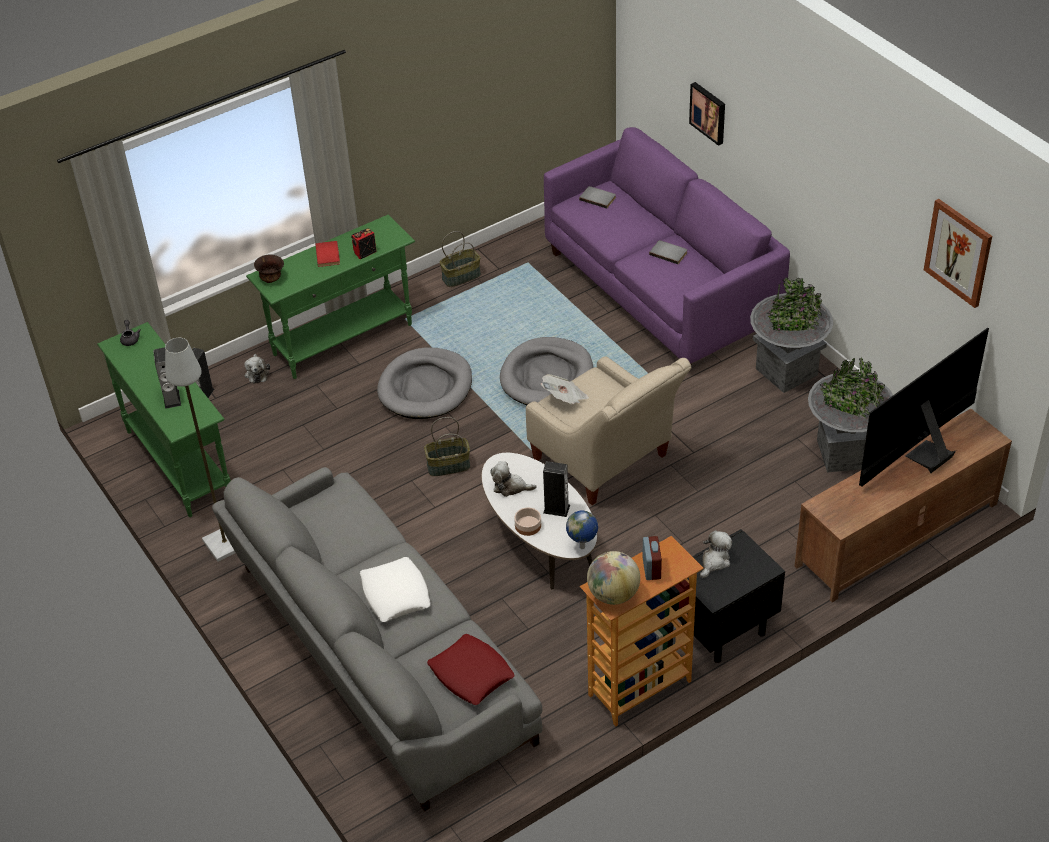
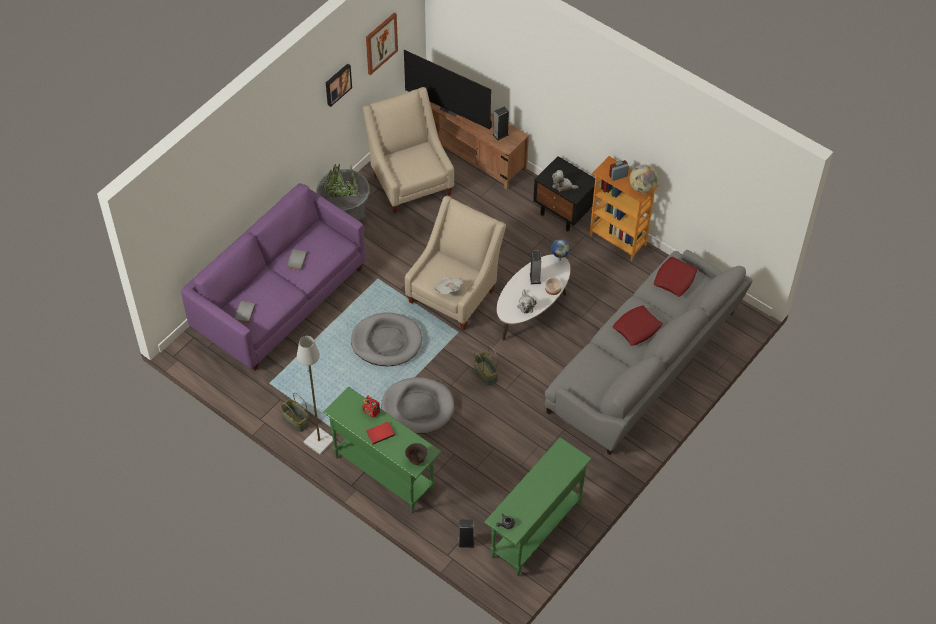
camera: 110 degrees left, 10 degrees up
speaker [153,347,181,409] -> speaker moved to [492,106,509,141]
grey floor lamp [165,338,235,562] -> grey floor lamp moved to [297,336,333,455]
plush toy [244,354,270,384] -> none
white pillow [360,557,430,622] -> red pillow [612,306,663,346]
picture [689,82,725,146] -> picture moved to [326,64,352,107]
grey planter [808,358,893,473] -> beige armchair [362,87,454,213]

